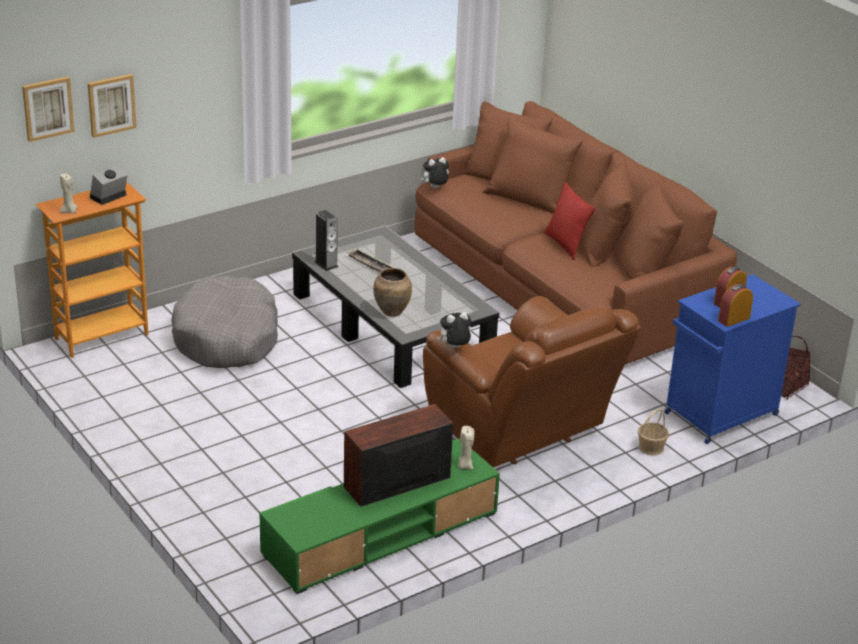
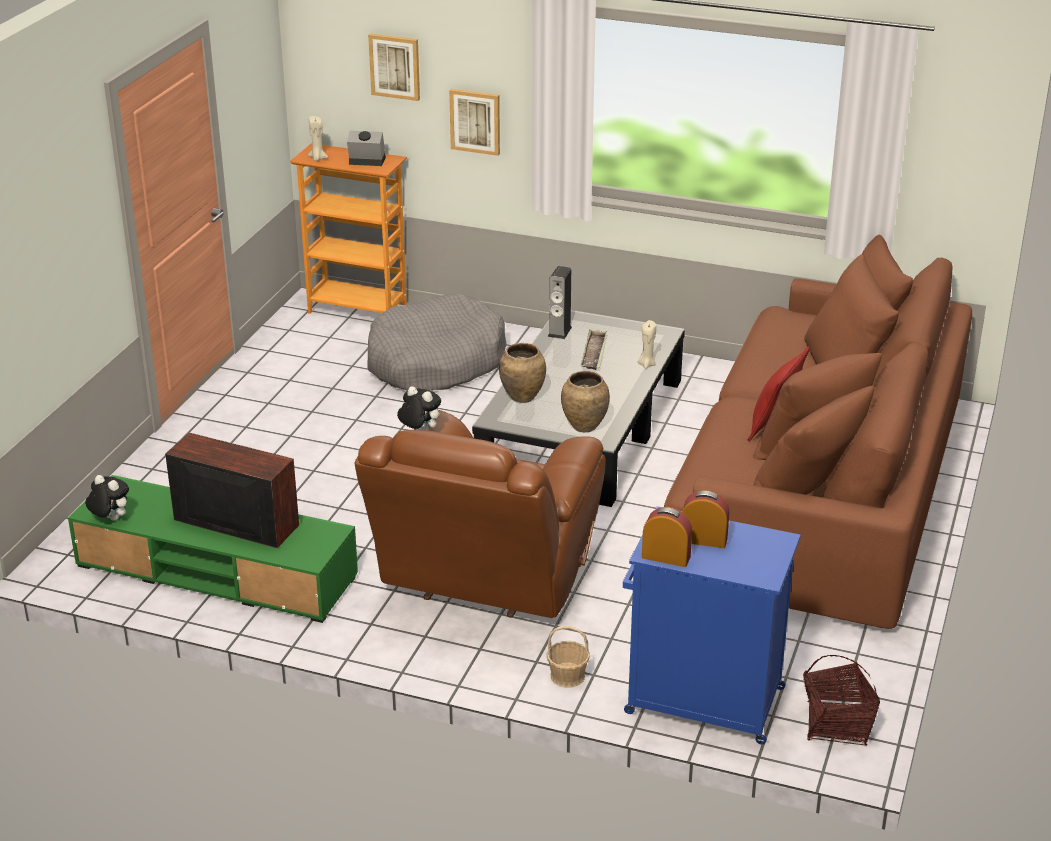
camera: 55 degrees right, 0 degrees up
picture [22,77,75,142] -> picture moved to [449,89,500,156]
plush toy [421,157,449,188] -> plush toy moved to [85,475,129,521]
beige candle [458,426,474,470] -> beige candle moved to [638,320,656,368]
none -> brown vase [561,371,610,432]

